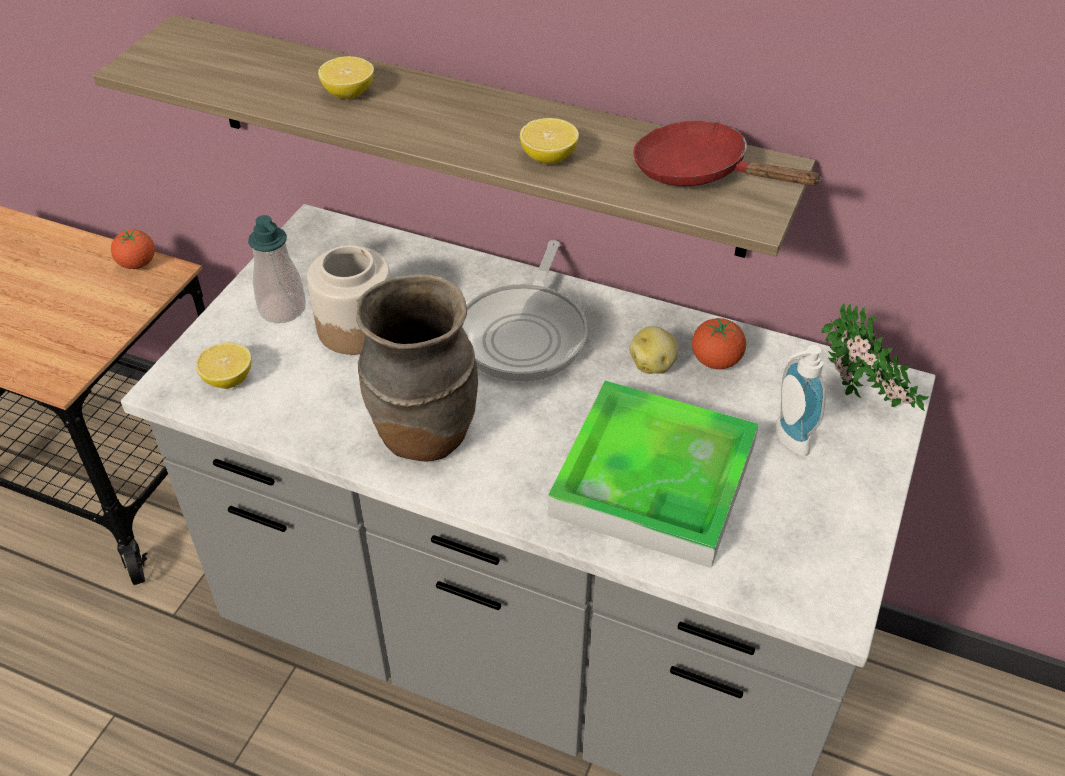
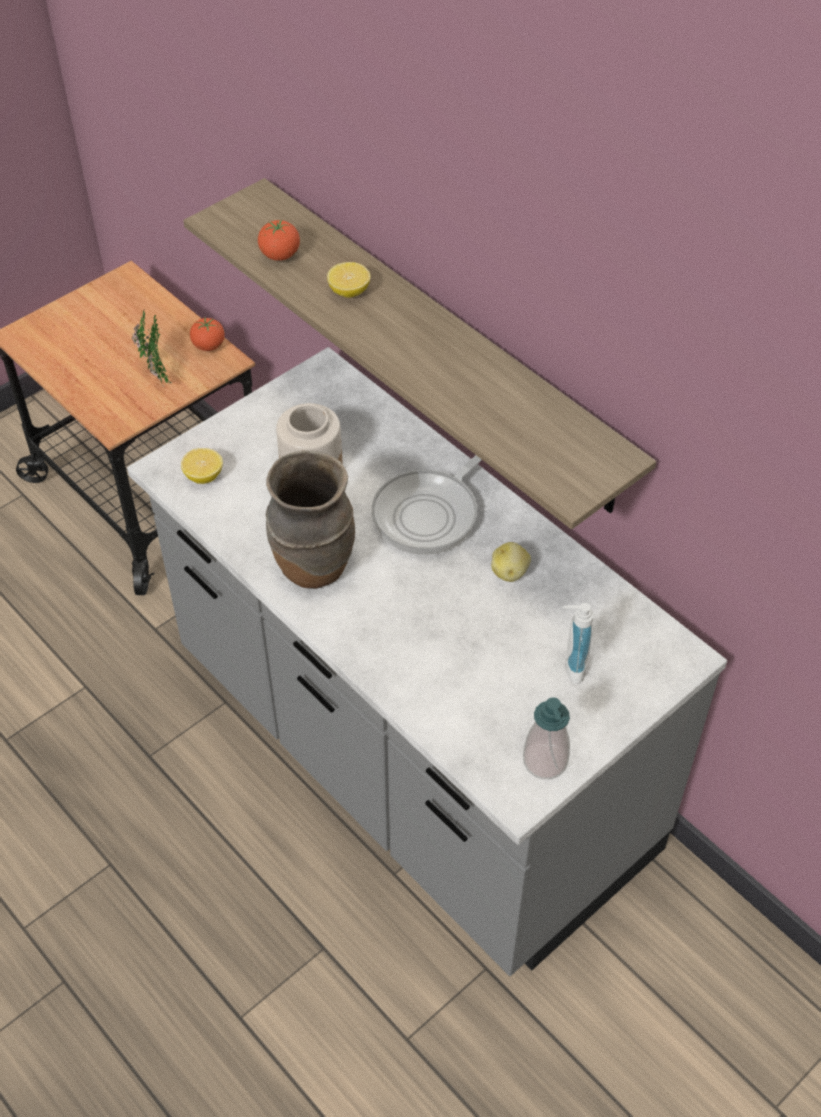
camera: 25 degrees right, 5 degrees up
soap dispenser [248,215,306,323] -> soap dispenser moved to [523,697,570,779]
lemon [520,118,579,164] -> none
tray [548,381,759,568] -> none
red frying pan [633,121,822,186] -> none
tomato [692,318,746,369] -> tomato moved to [258,220,300,261]
potted plant [821,303,929,411] -> potted plant moved to [132,308,171,387]

